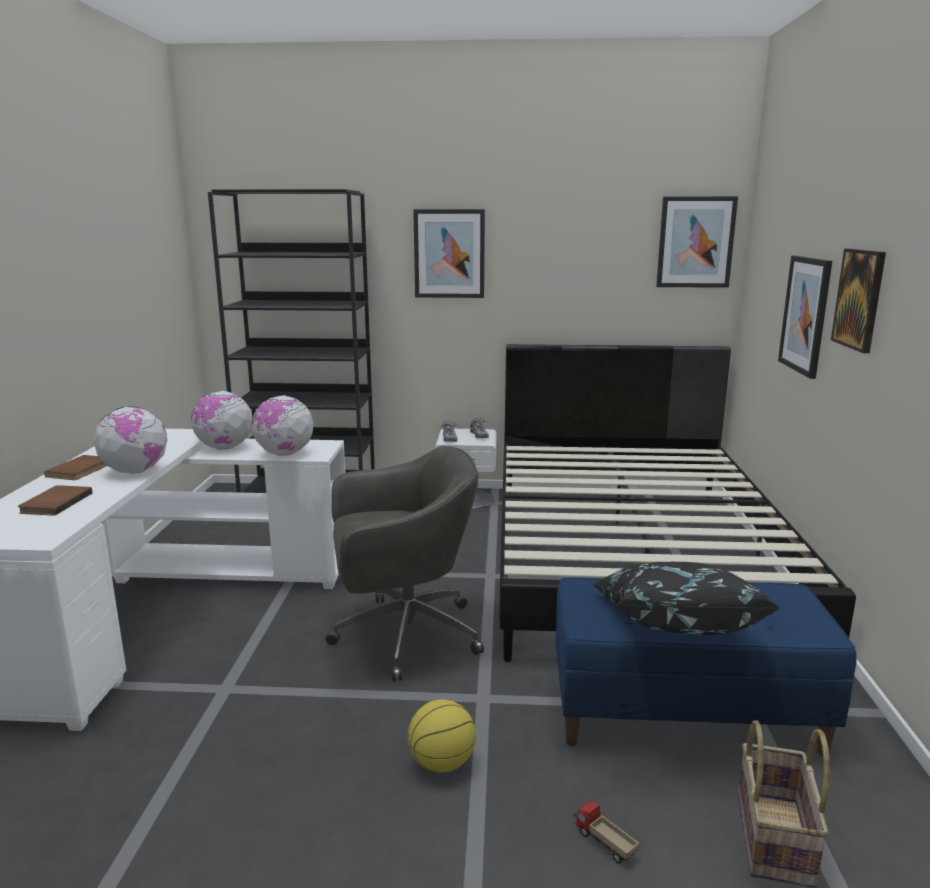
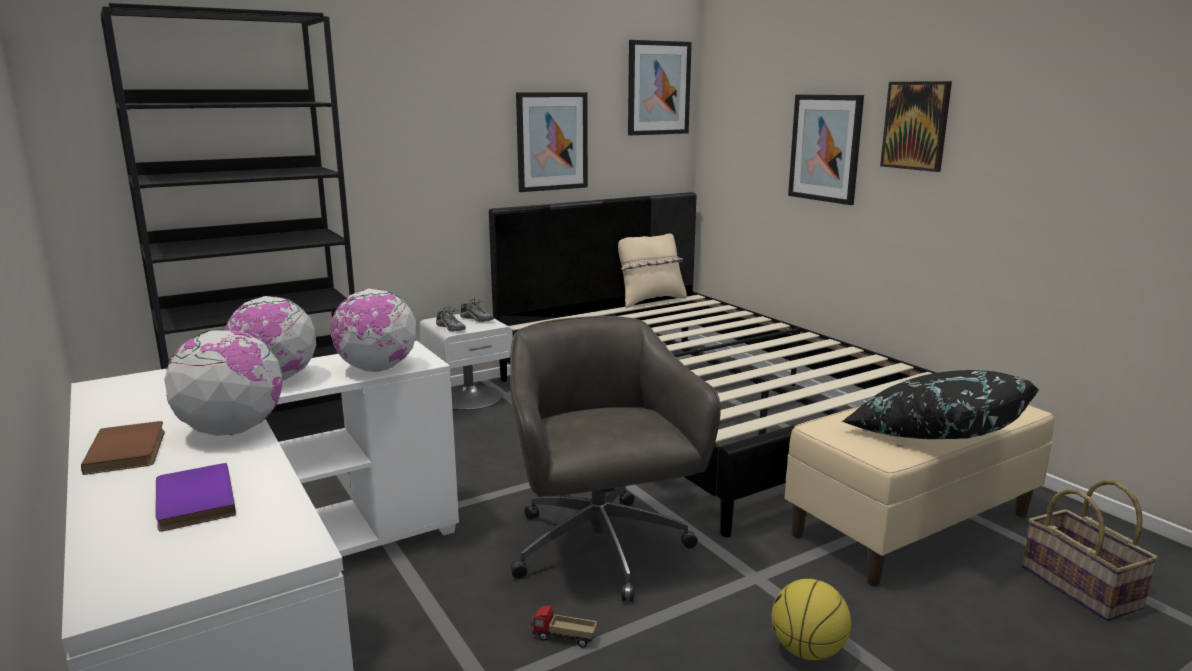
camera: 35 degrees left, 0 degrees up
brown book [18,485,93,516] -> purple book [155,463,236,531]
grey office chair [325,446,484,682] -> grey office chair turned 60 degrees counterclockwise [510,316,721,602]
picture [413,209,485,298] -> picture moved to [516,92,588,192]
blue bench [556,578,856,756] -> beige bench [785,405,1054,586]
toy truck [574,802,639,864] -> toy truck moved to [531,605,597,648]
none -> beige pillow [618,234,687,308]

